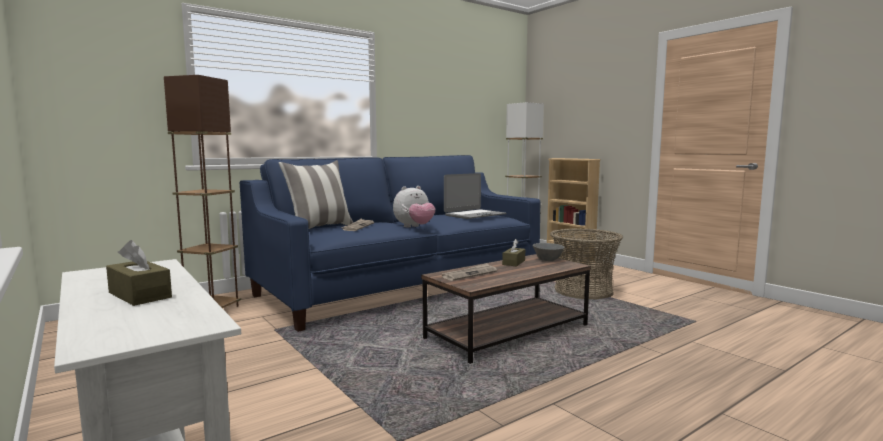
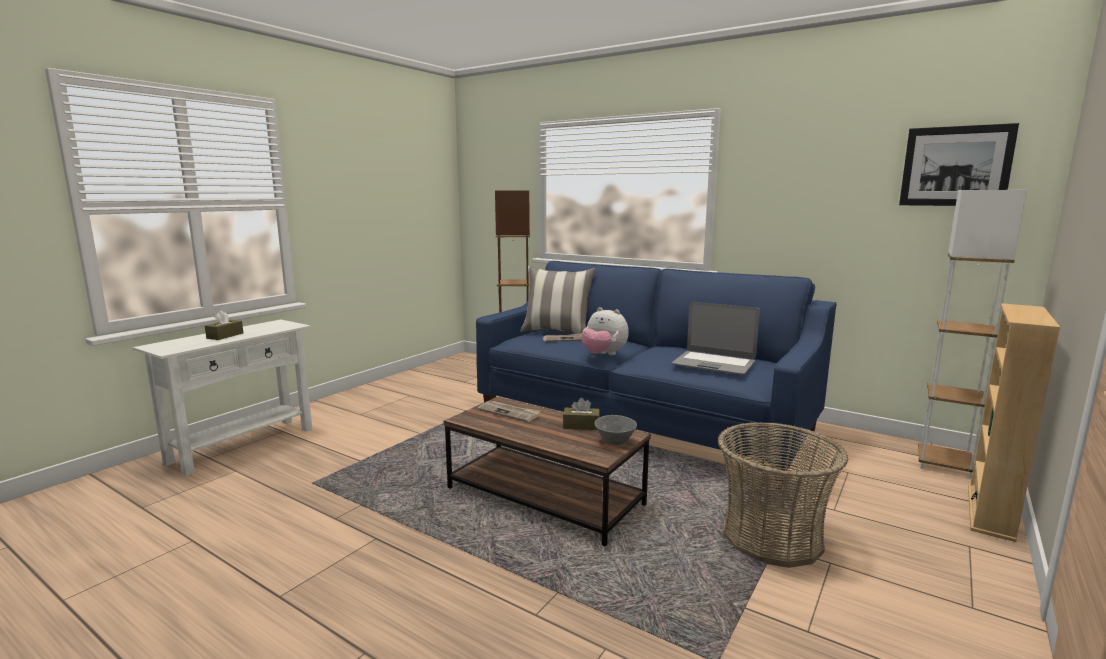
camera: 70 degrees right, 5 degrees up
none -> picture [899,123,1019,206]

